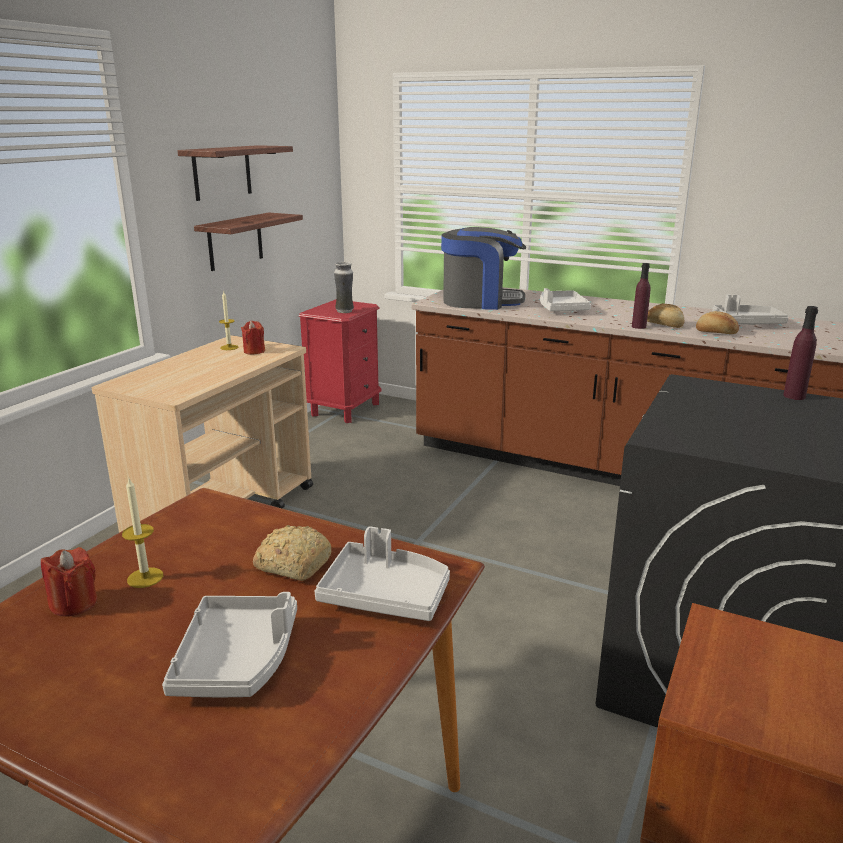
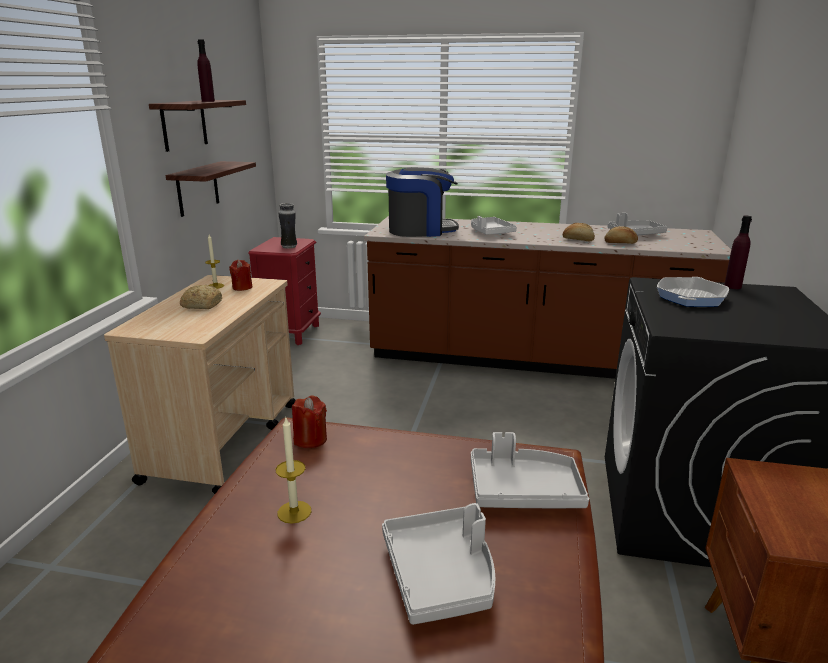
camera: 15 degrees left, 0 degrees up
red candle [41,547,97,617] -> red candle moved to [292,395,327,448]
bread [253,525,331,581] -> bread moved to [180,285,222,309]
purple bottle [632,263,650,329] -> purple bottle moved to [197,39,215,102]
none -> frying pan [657,277,729,307]

